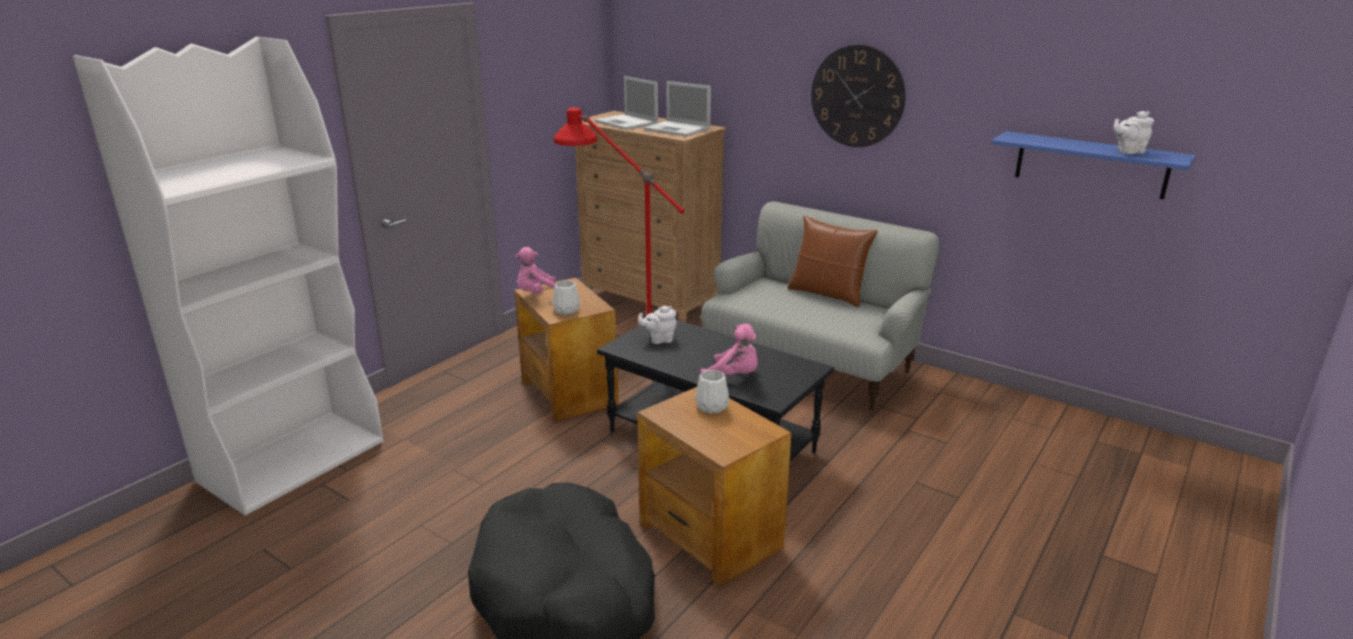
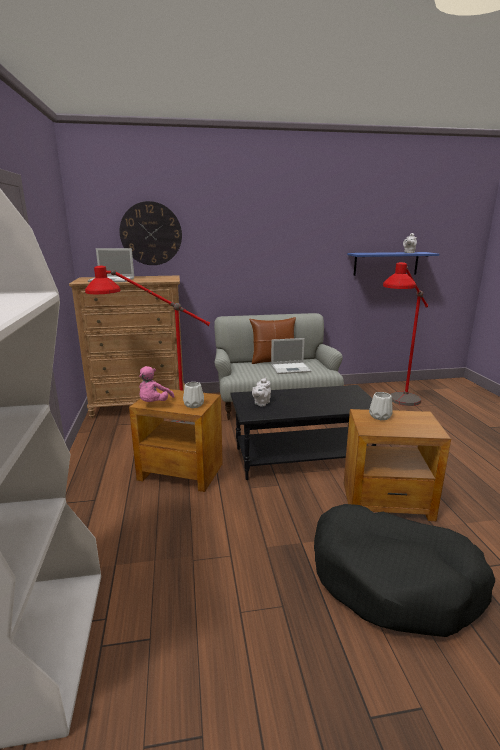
camera: 45 degrees left, 5 degrees down
laptop [644,81,711,136] -> laptop moved to [271,338,311,374]
pink plush toy [700,324,758,375] -> none
wall clock [811,44,905,147] -> wall clock moved to [120,201,182,265]
none -> red floor lamp [383,262,428,406]

